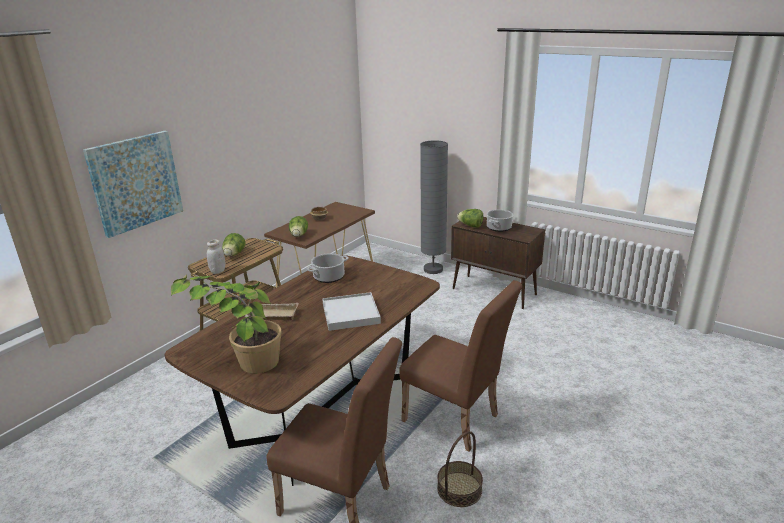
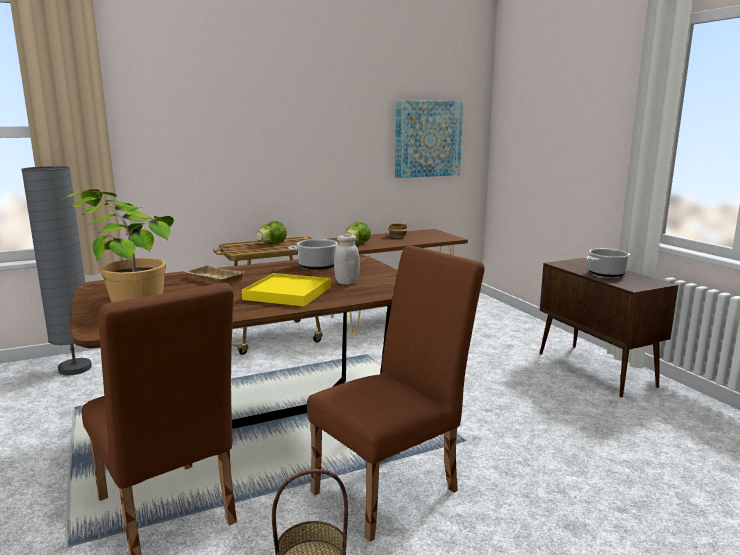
camera: 30 degrees right, 10 degrees down
picture [83,131,183,238] -> picture moved to [395,100,463,178]
white jar [207,240,225,274] -> white jar moved to [334,235,360,285]
white tray [322,292,381,331] -> yellow tray [242,273,331,306]
brown chair [399,280,522,452] -> brown chair turned 105 degrees counterclockwise [307,246,485,542]
grey floor lamp [420,140,448,274] -> grey floor lamp moved to [21,166,92,375]
lettuce [457,209,483,228] -> none

